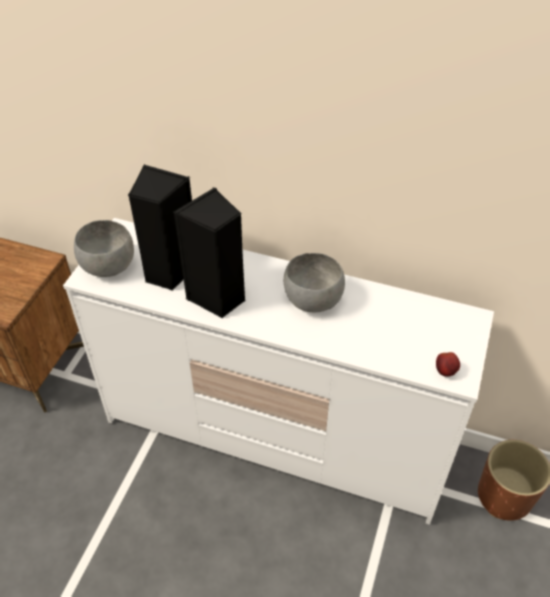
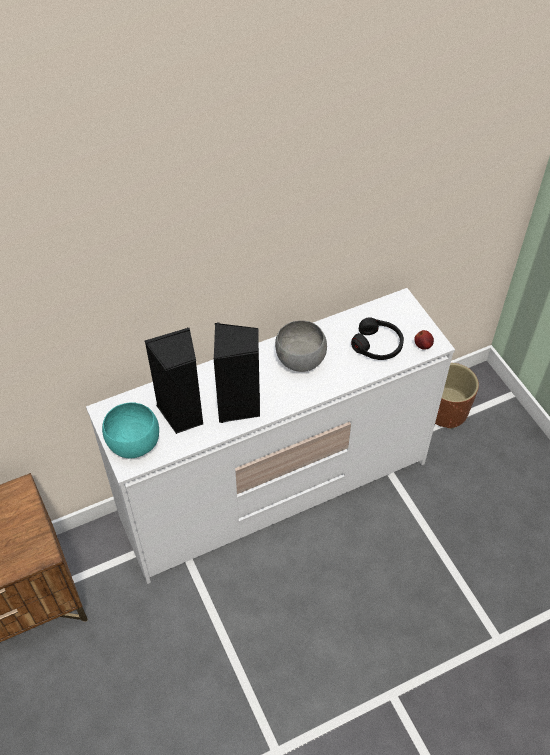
camera: 45 degrees left, 5 degrees up
grey bowl [74,220,134,277] -> turquoise bowl [102,402,159,458]
none -> black headphones [351,317,404,360]

